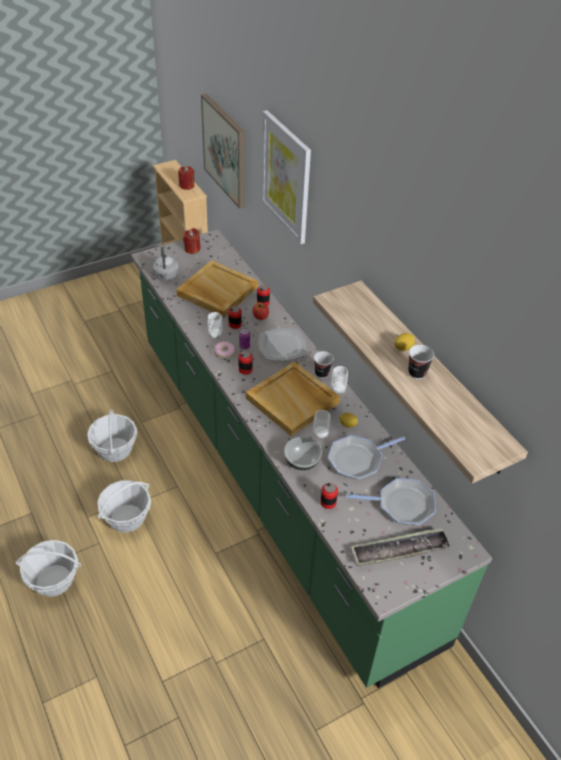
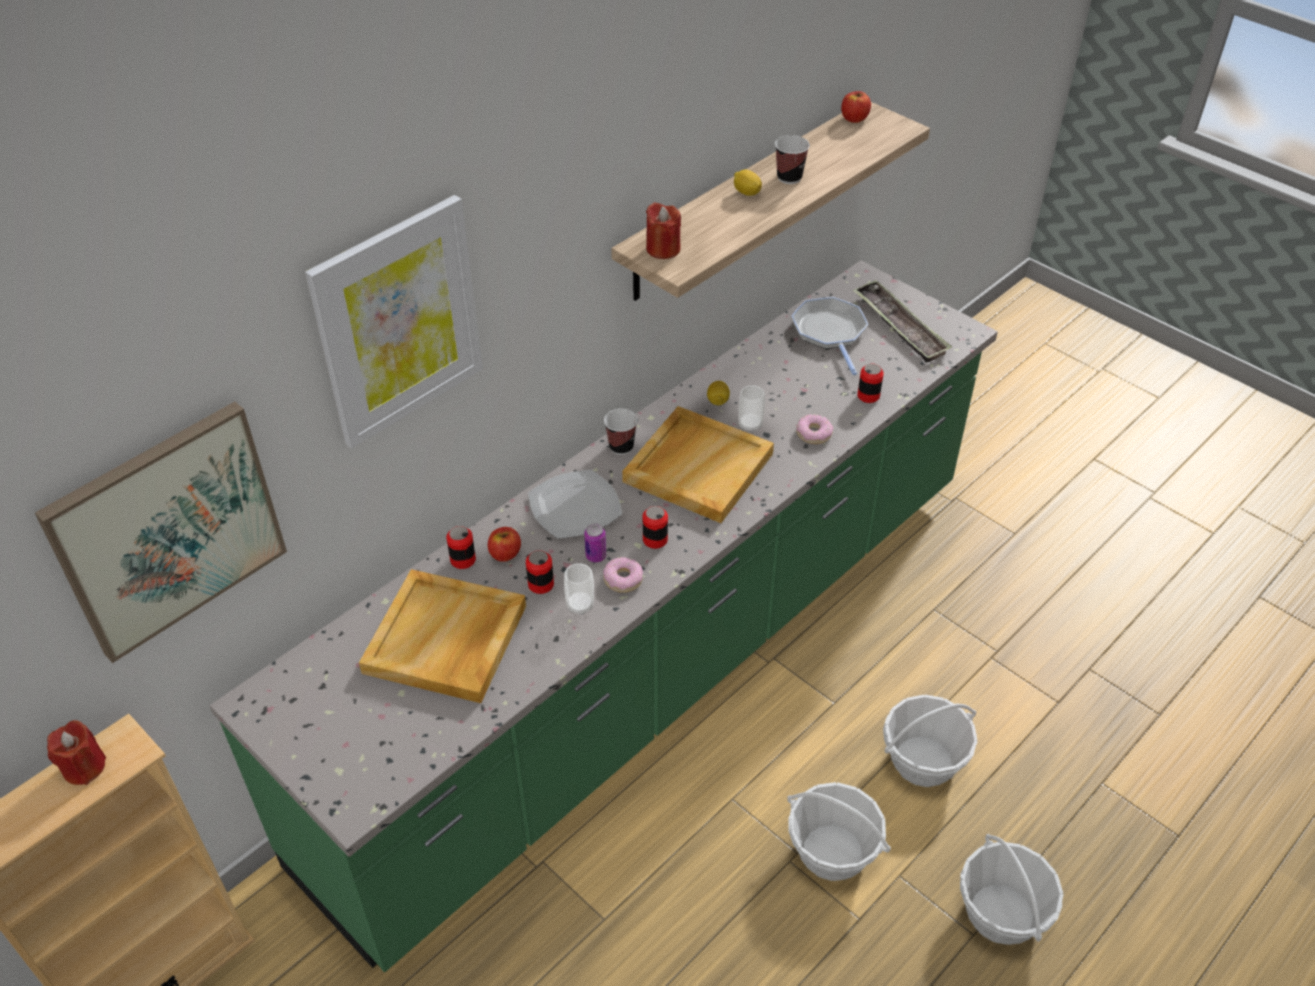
camera: 105 degrees left, 0 degrees up
basket [87,409,137,462] -> basket moved to [883,695,978,787]
grey kettle [152,247,179,281] -> none
red candle [183,228,201,254] -> red candle moved to [646,202,681,259]
bowl [284,437,322,470] -> donut [796,414,833,444]
frying pan [328,435,405,480] -> none
cup [331,366,348,394] -> none
none -> apple [841,91,871,123]

